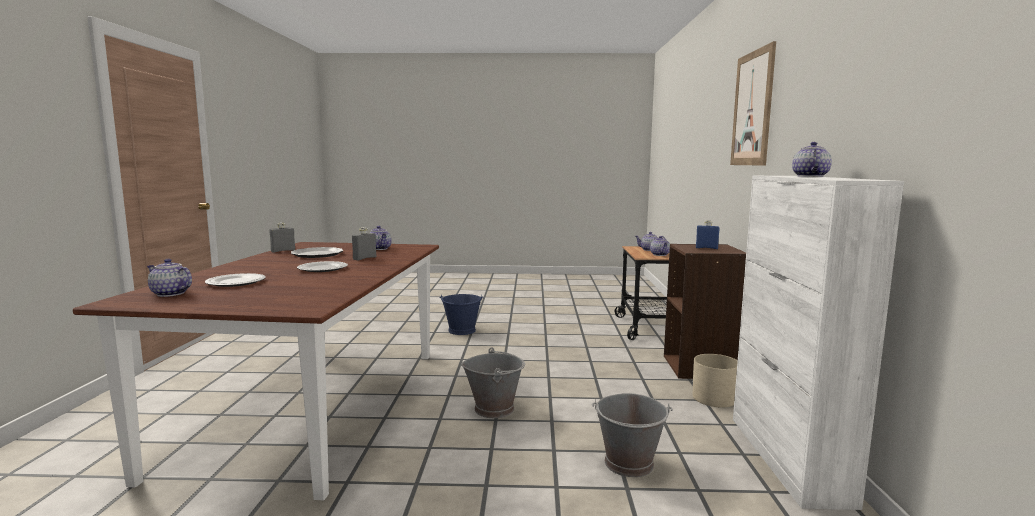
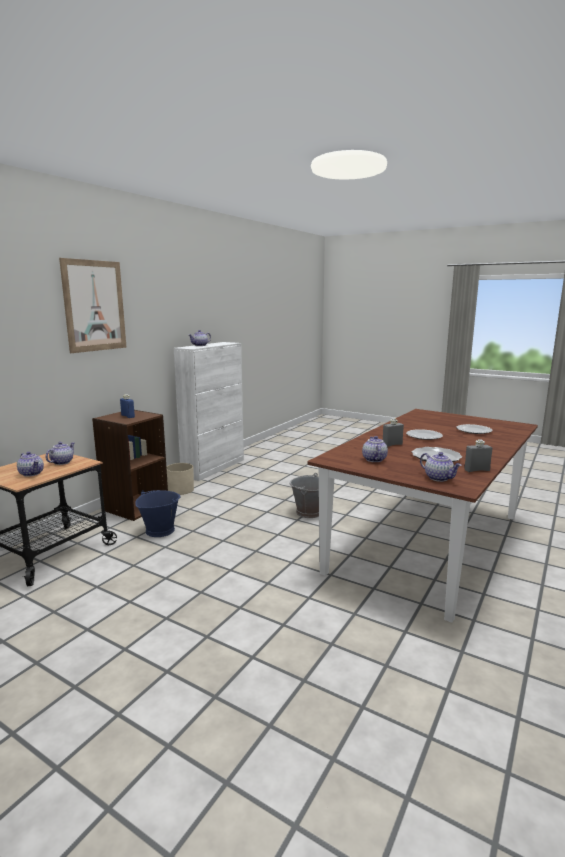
camera: 150 degrees left, 5 degrees up
teapot [147,259,192,297] -> teapot moved to [420,452,461,482]
blue bucket [440,294,484,335] -> blue bucket moved to [135,490,180,537]
grey bucket [592,393,673,477] -> none

